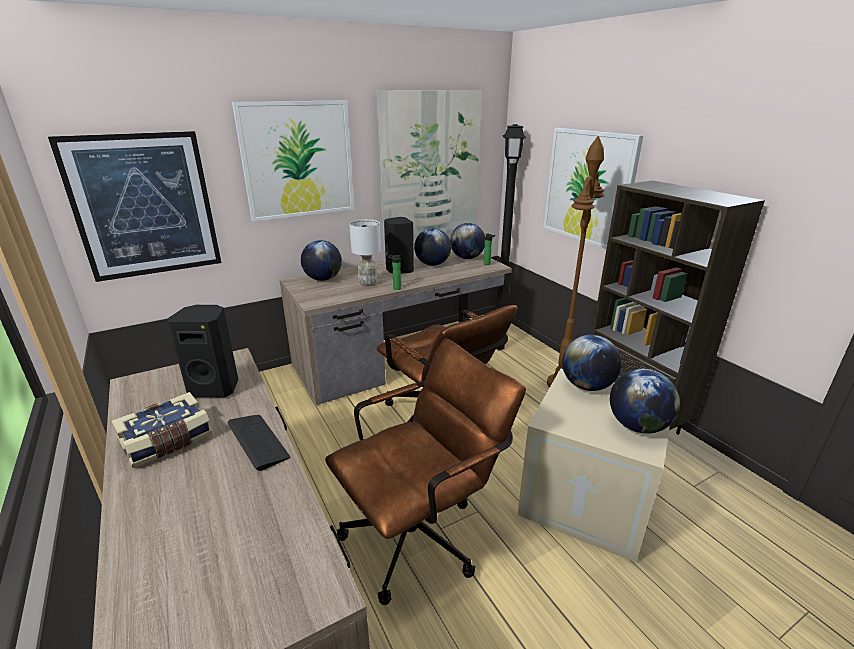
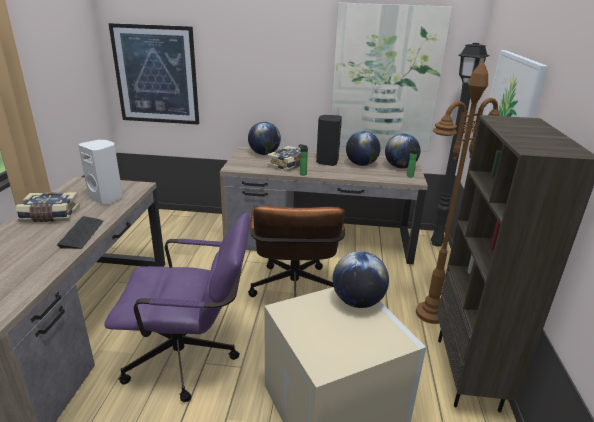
camera: 35 degrees right, 0 degrees up
black speaker [167,305,239,397] -> white speaker [78,140,123,205]
picture [232,101,354,221] -> none
brown office chair [325,338,526,605] -> purple office chair [104,213,250,402]
white table lamp [349,219,381,286] -> book [267,146,308,172]
globe [610,369,680,434] -> none

